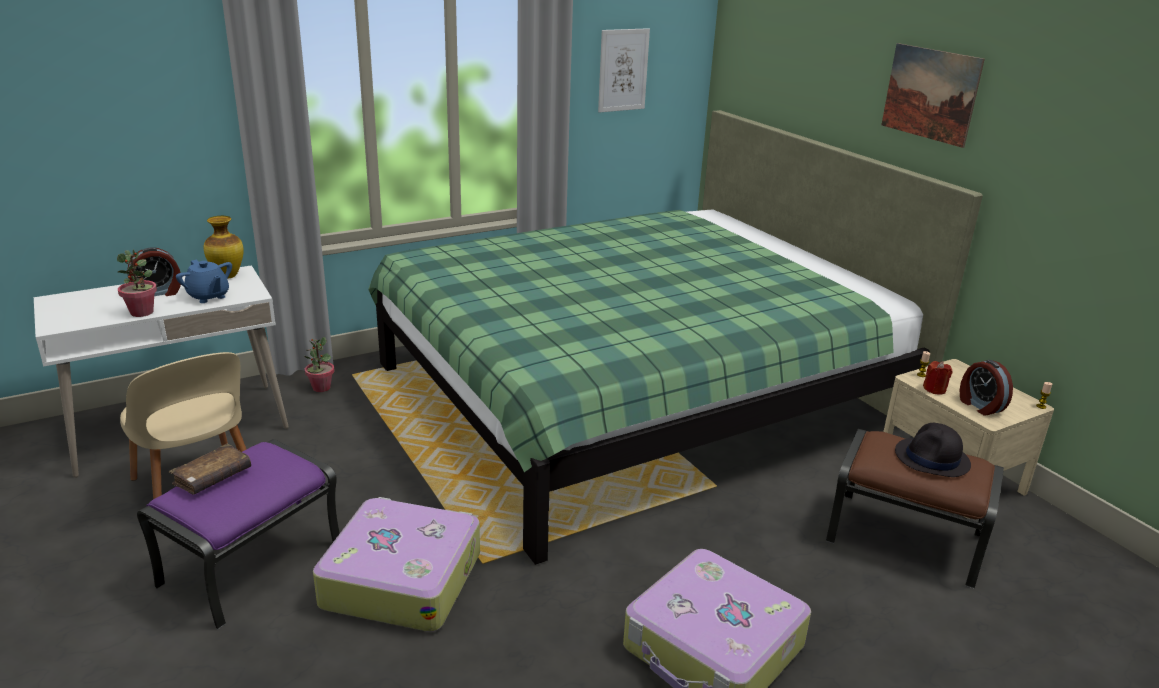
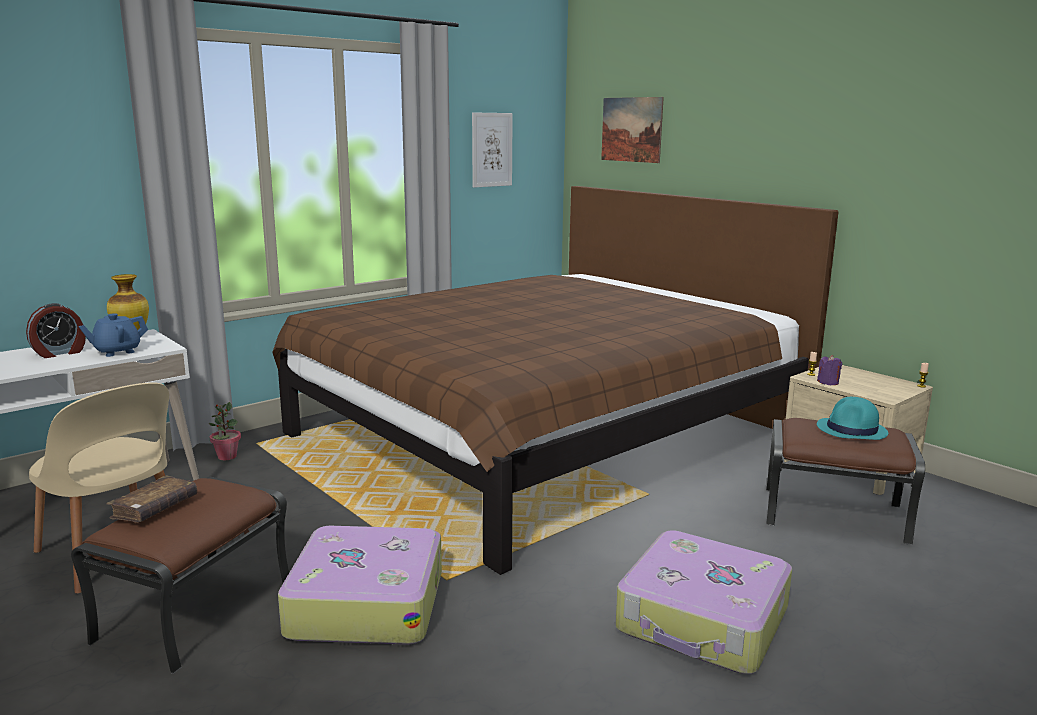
camera: 10 degrees left, 10 degrees down
potted plant [117,250,157,317] -> none
purple ottoman [137,439,340,629] -> brown ottoman [71,477,289,674]
blue teapot [176,260,232,303] -> blue teapot turned 105 degrees clockwise [79,313,148,357]
green bed [368,110,983,565] -> brown bed [272,186,839,575]
picture [882,43,985,148] -> picture moved to [601,97,664,163]
black hat [895,423,971,477] -> turquoise hat [817,397,888,440]
red candle [923,361,953,395] -> purple candle [817,355,842,385]
alarm clock [960,360,1013,416] -> none

